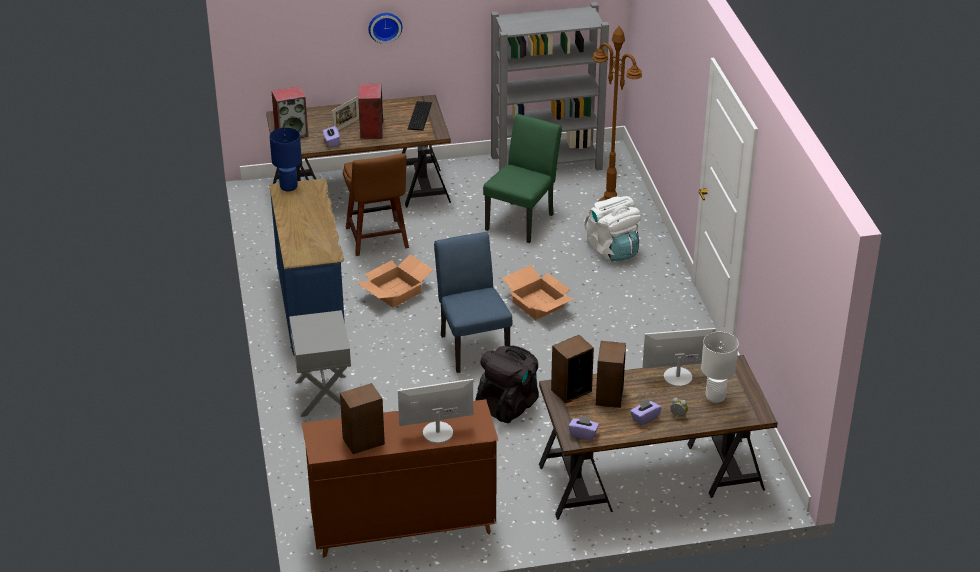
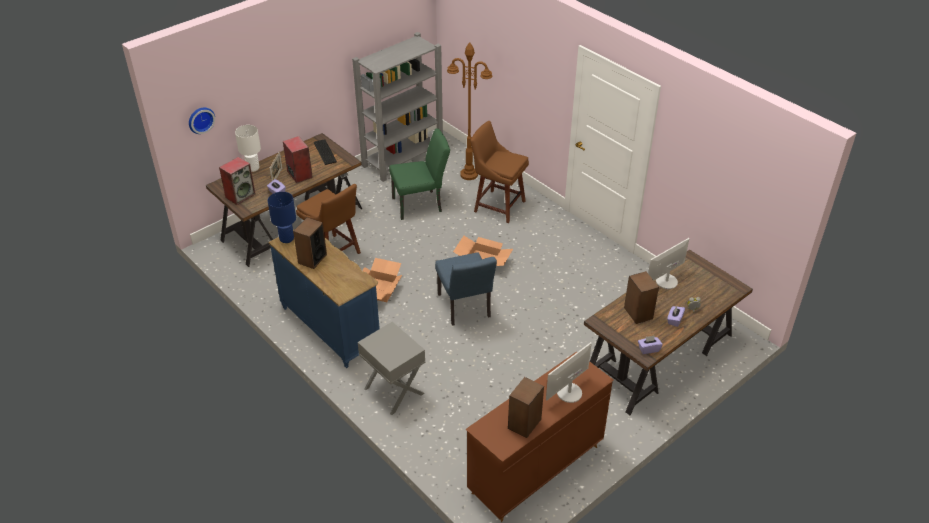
camera: 30 degrees left, 5 degrees up
wall clock [368,13,402,44] -> wall clock moved to [189,107,215,134]
blue chair [434,232,512,373] -> blue chair turned 150 degrees counterclockwise [435,252,497,326]
black backpack [475,346,539,423] -> none
green chair [483,114,562,243] -> green chair turned 75 degrees clockwise [389,128,450,220]
speaker [551,335,594,403] -> speaker moved to [293,217,327,269]
white backpack [585,196,641,262] -> brown stool [470,121,529,223]
white table lamp [701,332,739,403] -> white table lamp moved to [235,125,261,172]

